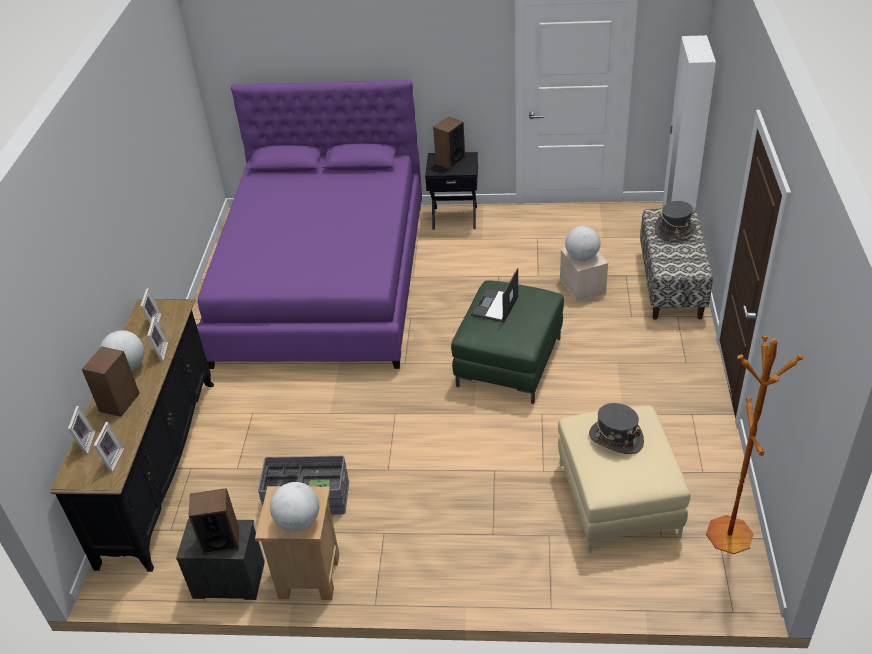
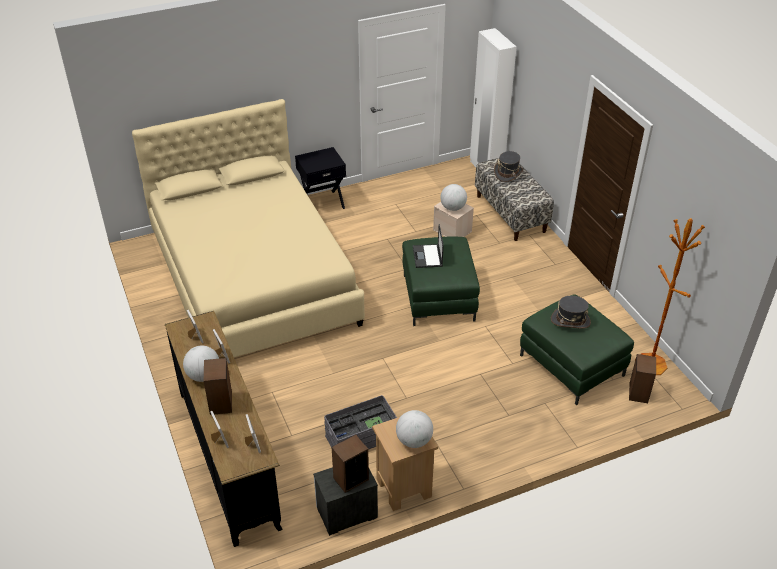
camera: 30 degrees left, 0 degrees up
purple bed [196,79,422,369] -> beige bed [132,99,365,357]
speaker [433,117,465,170] -> speaker moved to [629,354,656,403]
beige ottoman [558,405,690,553] -> green ottoman [520,294,634,405]

